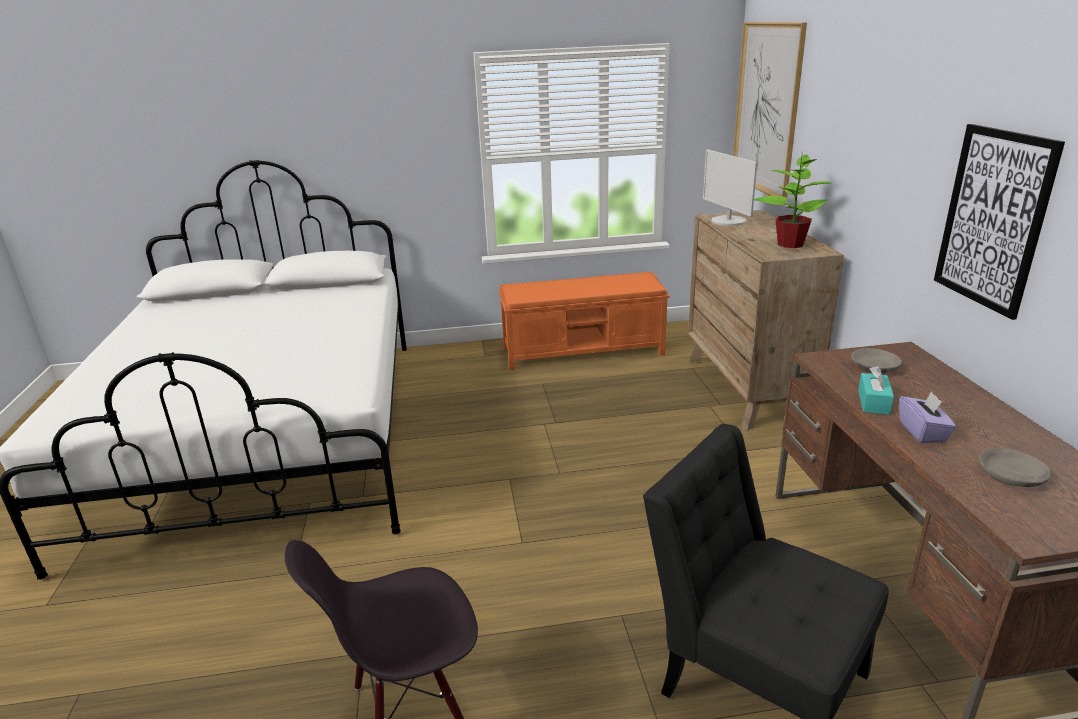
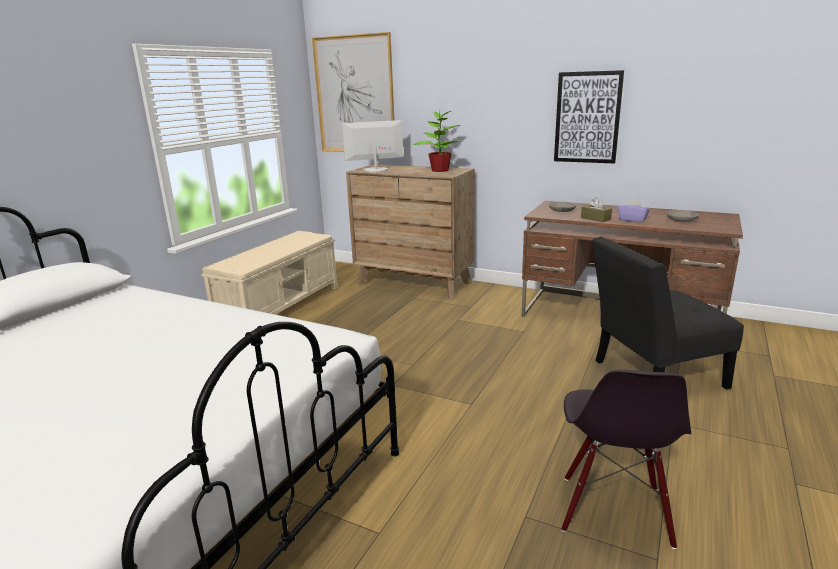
camera: 55 degrees left, 5 degrees down
orange bench [499,272,669,370] -> beige bench [201,231,337,315]
monitor [703,149,758,226] -> monitor turned 150 degrees clockwise [342,120,403,172]
turquoise tissue box [858,366,894,415] -> brown tissue box [581,197,612,222]

